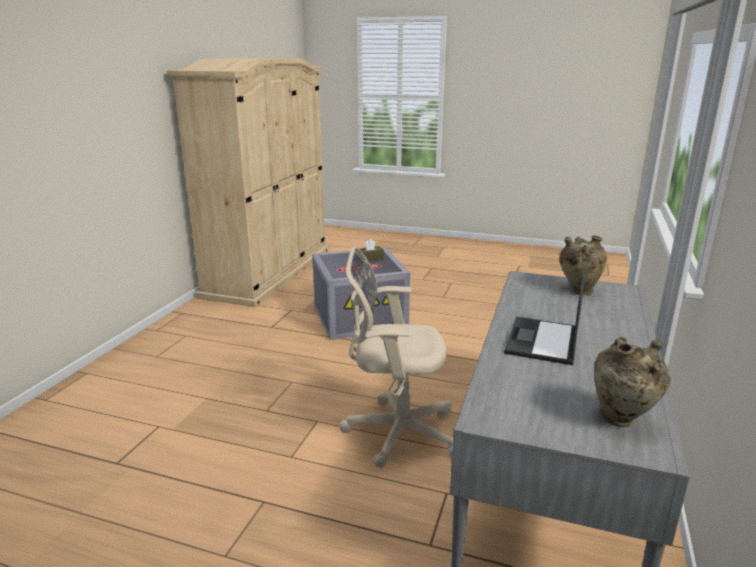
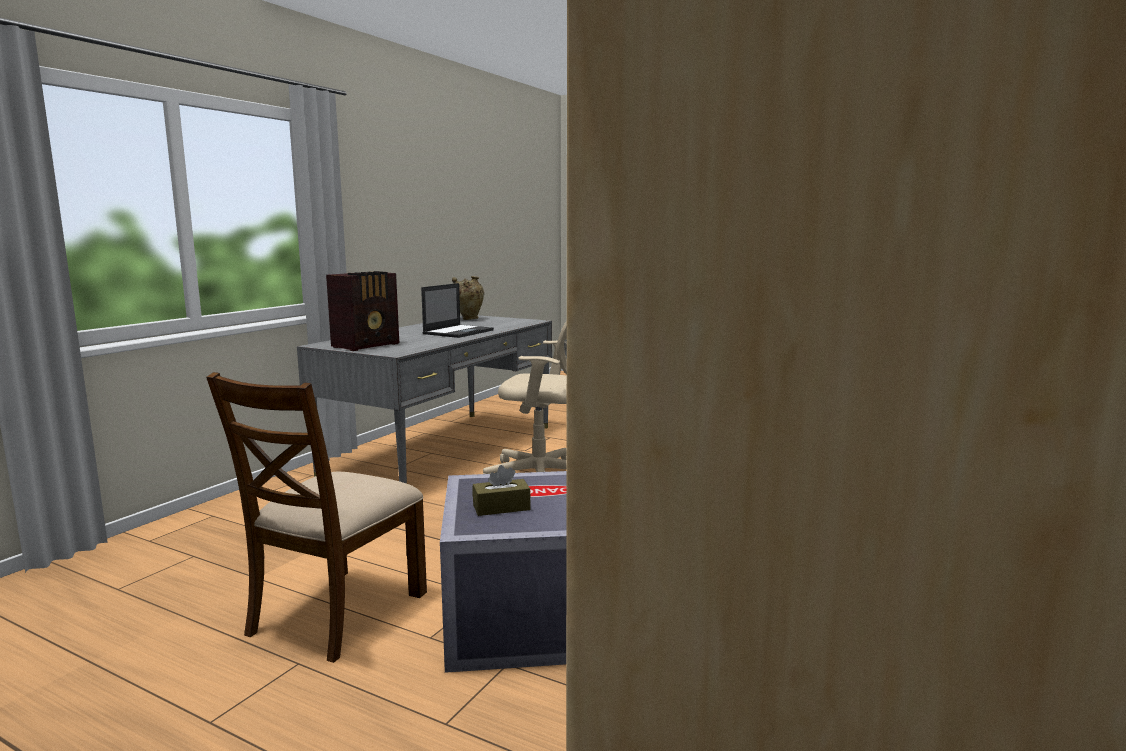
camera: 170 degrees left, 10 degrees down
beige vase [559,235,607,295] -> radio [326,271,399,351]
none -> brown chair [206,372,427,663]

